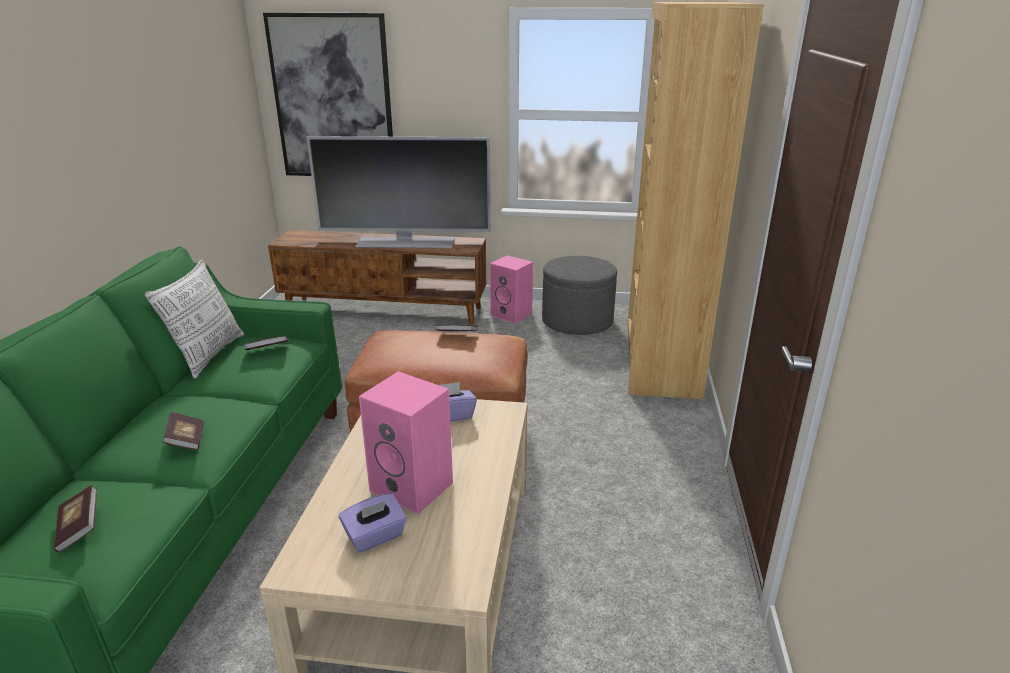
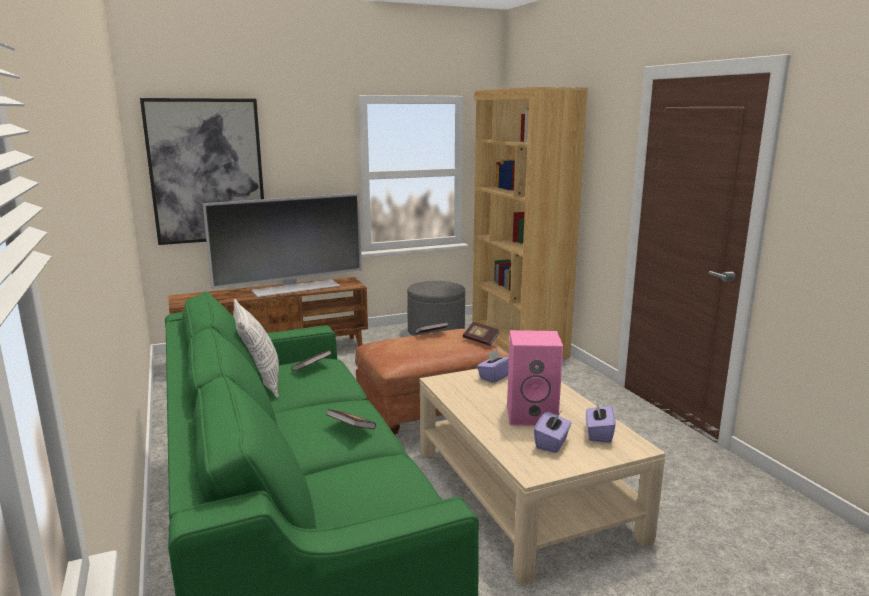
camera: 30 degrees left, 10 degrees down
book [54,485,97,552] -> book moved to [463,322,499,346]
pink speaker [490,255,533,324] -> none
none -> purple tissue box [586,401,616,443]

